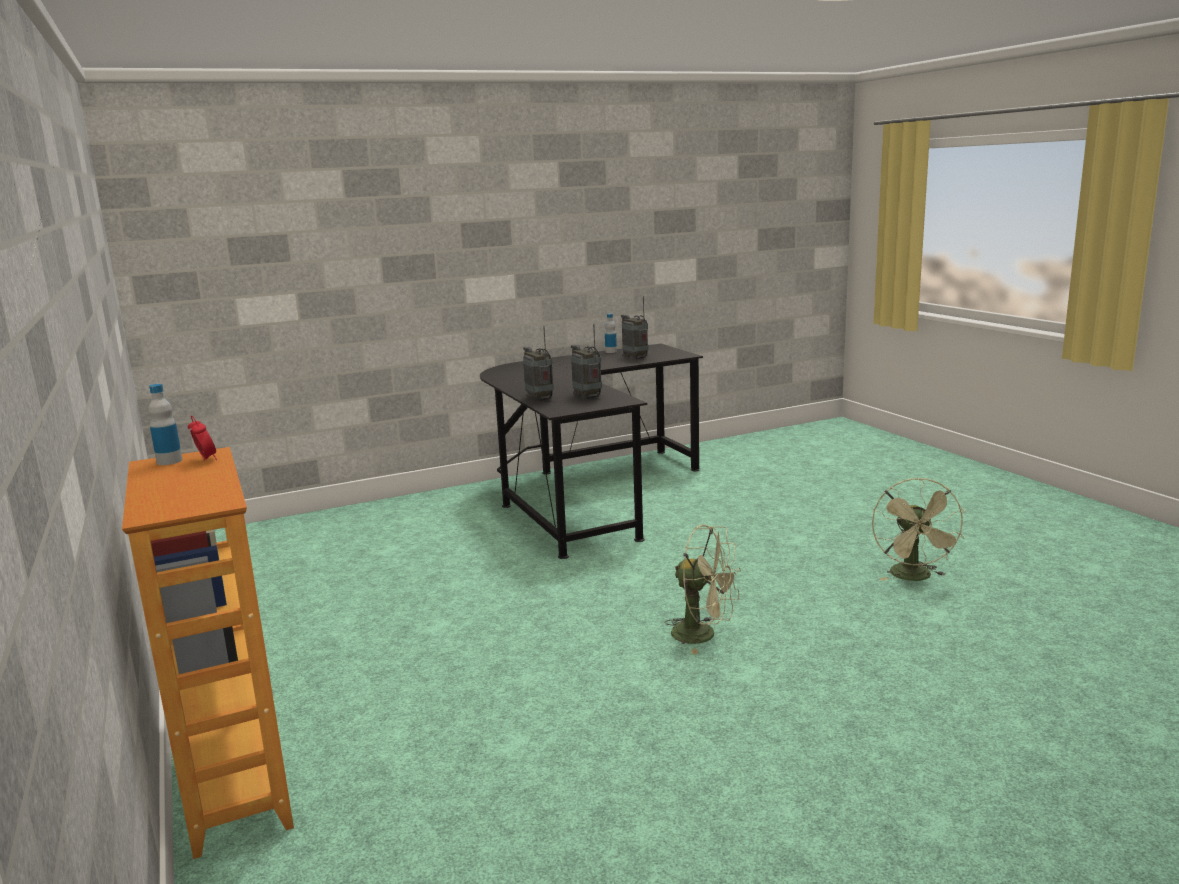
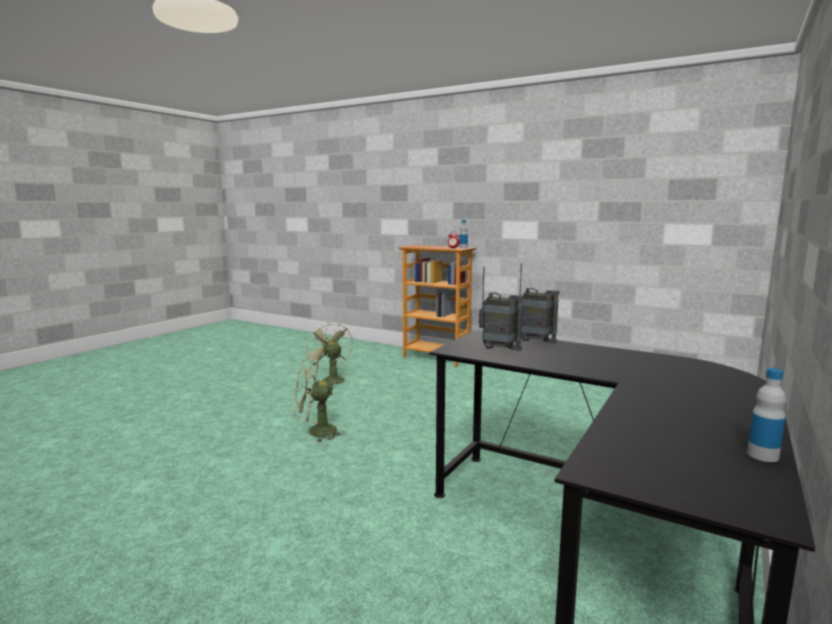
camera: 145 degrees right, 5 degrees down
radio [621,296,649,359] -> none
green fan [872,478,966,581] -> green fan moved to [305,321,353,387]

